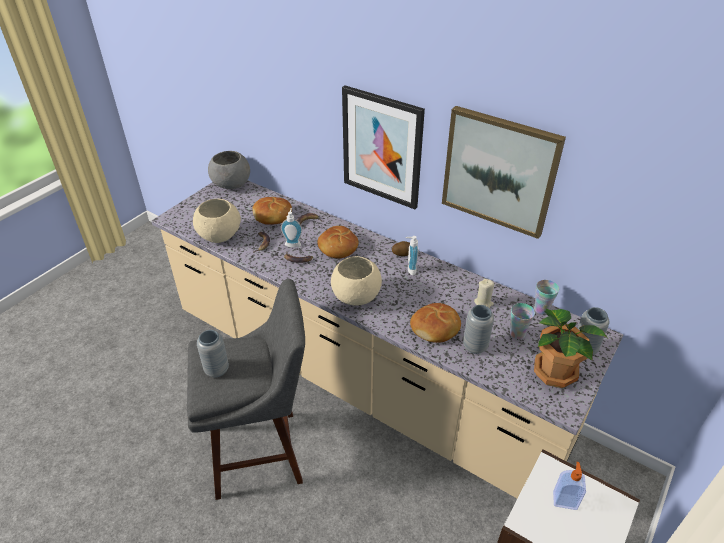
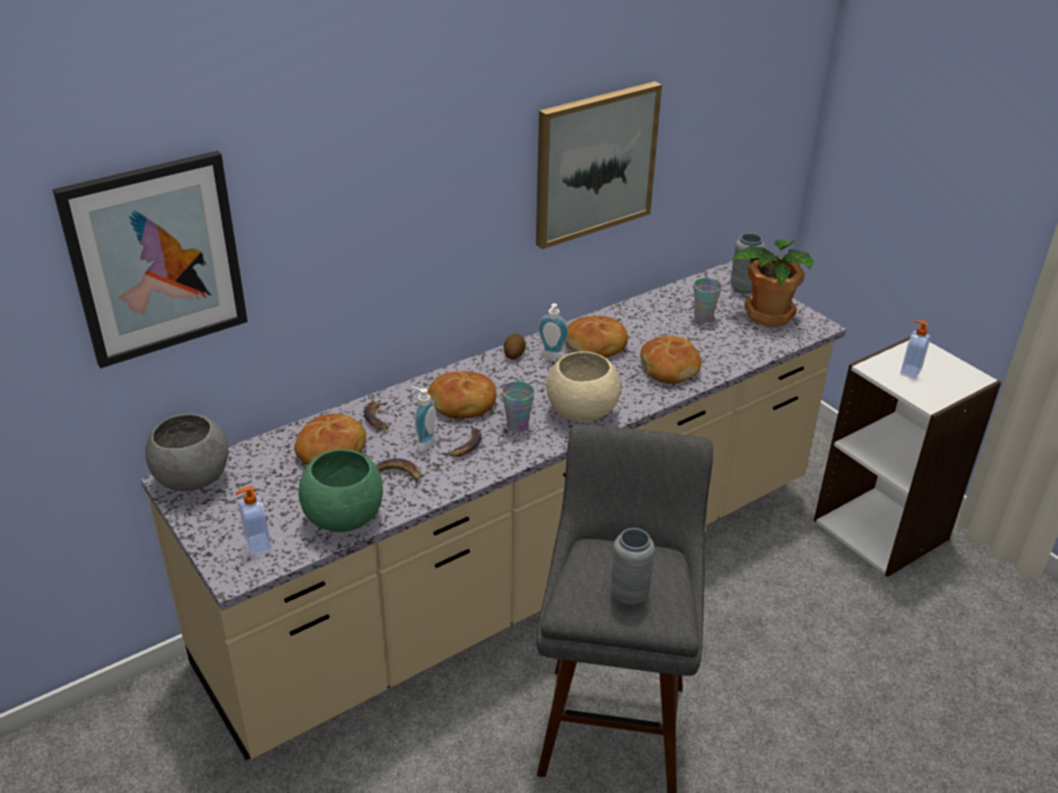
camera: 70 degrees left, 5 degrees down
beige bowl [193,199,241,243] -> green bowl [298,449,383,532]
picture [342,86,425,209] -> picture moved to [53,151,248,368]
grey vase [463,305,494,354] -> none
beige candle [474,279,494,308] -> none
cup [534,280,559,315] -> cup moved to [502,381,534,433]
none -> soap dispenser [235,486,272,556]
none -> bread [566,316,628,357]

